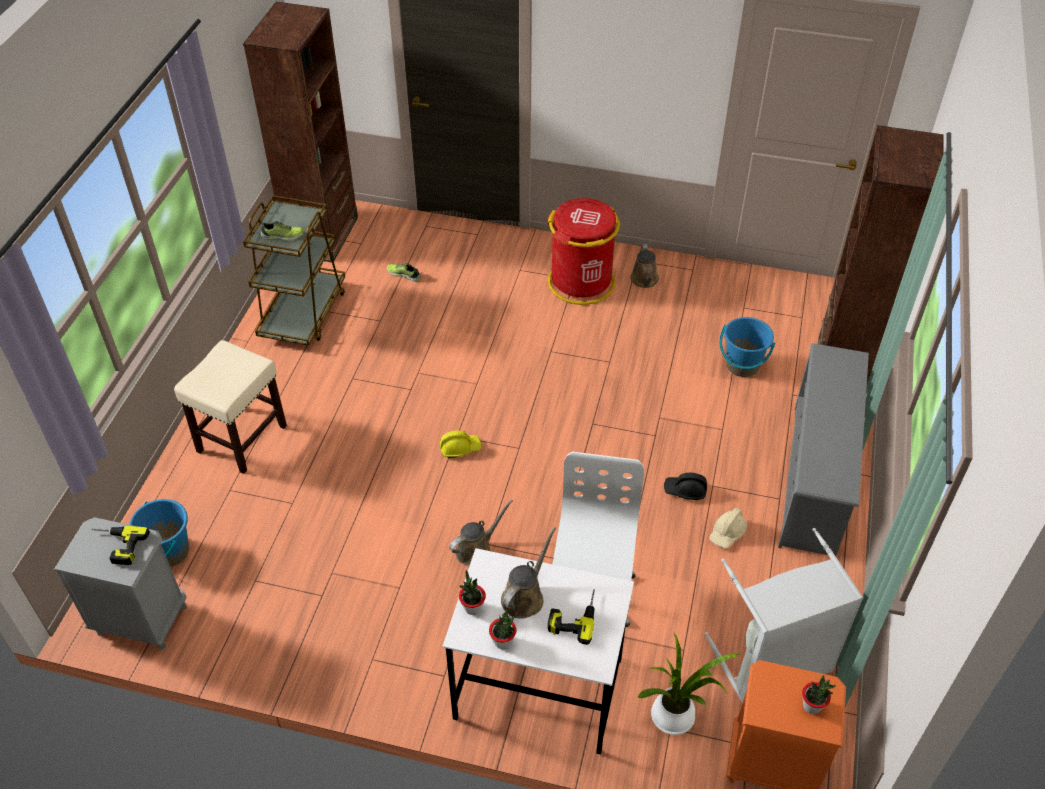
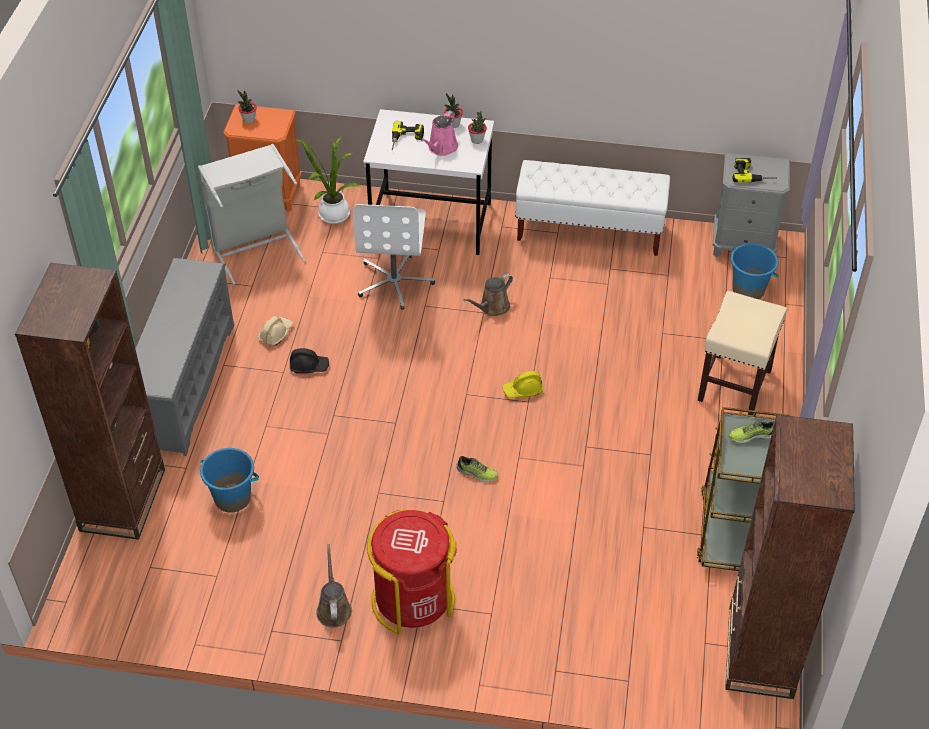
camera: 175 degrees right, 0 degrees up
shoe [387,263,421,282] -> shoe moved to [456,456,498,482]
brown watering can [501,527,556,619] -> pink watering can [421,110,458,156]
none -> white bench [515,160,670,256]

